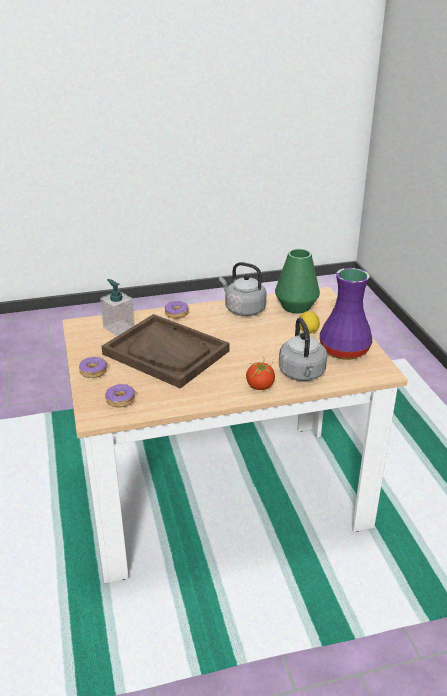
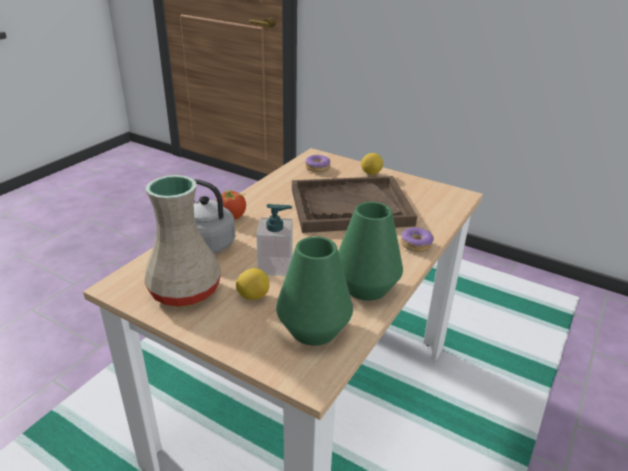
camera: 135 degrees right, 0 degrees up
donut [79,357,107,378] -> lemon [361,153,383,175]
soap dispenser [100,279,135,336] -> soap dispenser moved to [256,204,293,276]
grey kettle [219,262,266,316] -> green vase [338,202,403,301]
purple vase [320,268,372,360] -> beige vase [145,175,221,307]

